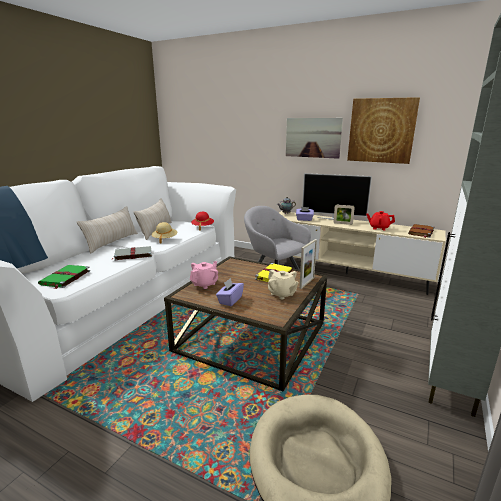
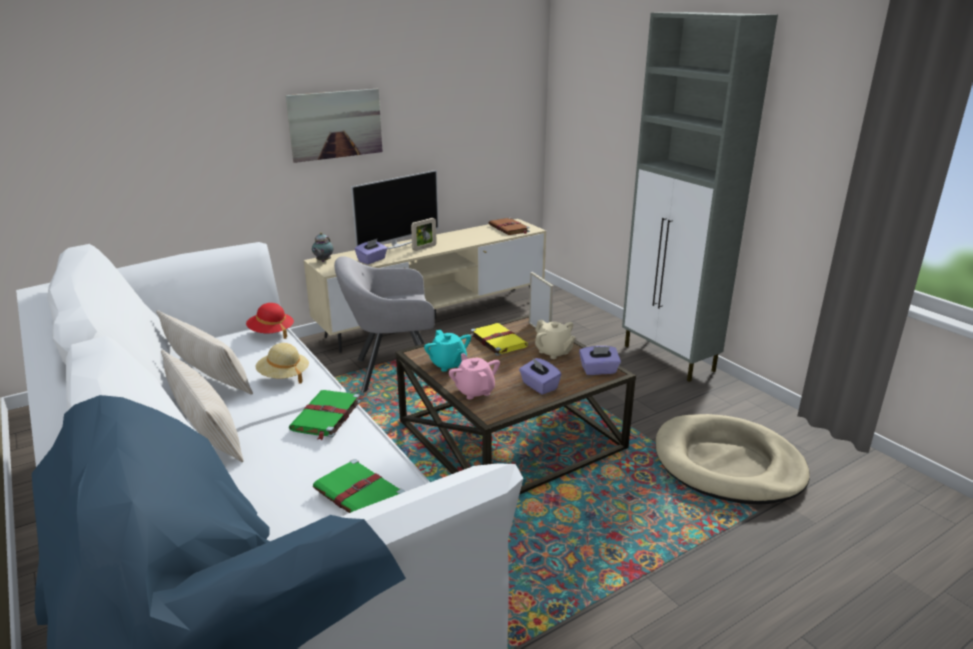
camera: 60 degrees left, 5 degrees up
grey book [112,246,152,261] -> green book [289,390,361,440]
beige teapot [268,269,299,299] -> beige teapot turned 60 degrees clockwise [535,319,576,359]
picture [347,97,420,164] -> none
red teapot [366,211,395,230] -> none
none -> turquoise teapot [424,330,471,372]
none -> purple tissue box [579,346,621,375]

